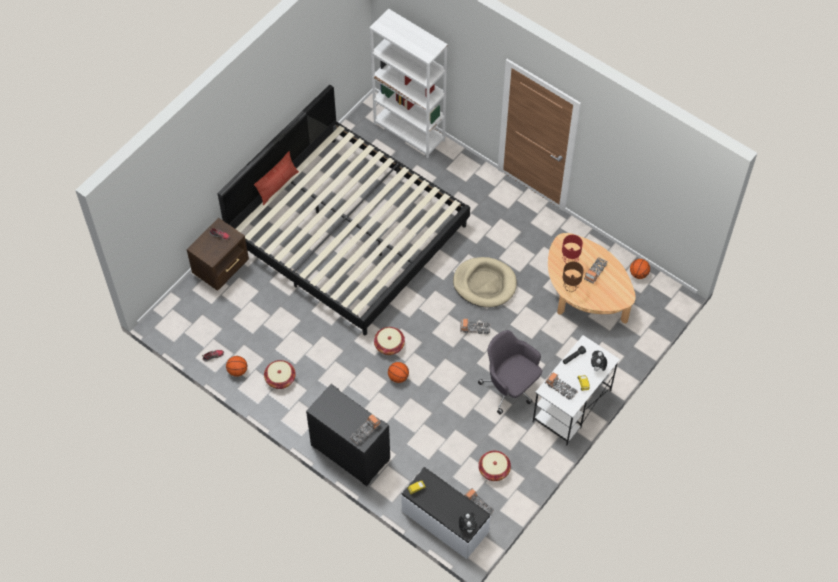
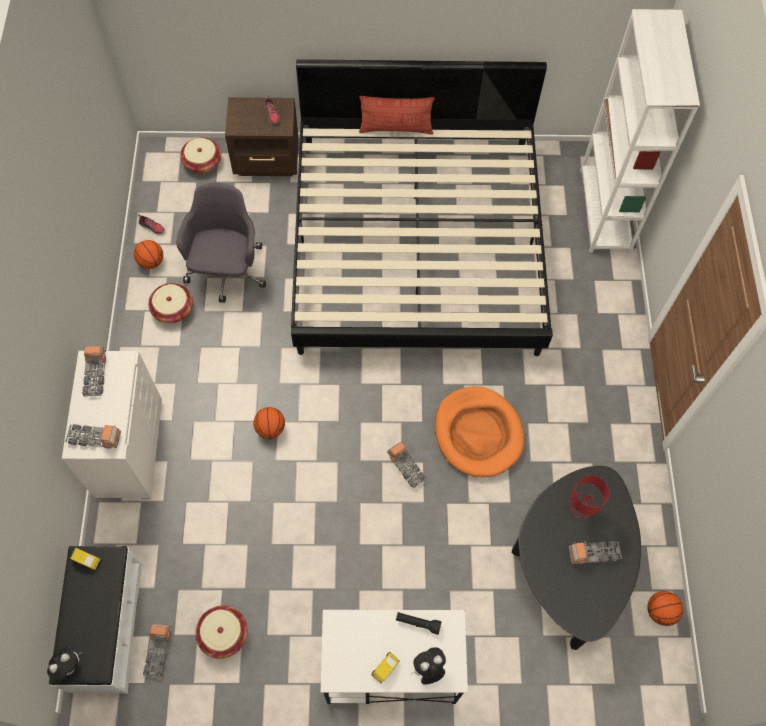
camera: 50 degrees right, 5 degrees up
black dresser [306,384,390,486] -> white dresser [62,351,162,499]
basket [374,327,405,355] -> basket moved to [180,137,221,174]
beige dog bed [453,257,517,308] -> orange dog bed [435,386,524,477]
grey office chair [478,330,542,415] -> grey office chair moved to [176,183,266,303]
toy truck [545,372,578,400] -> toy truck moved to [82,346,106,396]
beige coffee table [548,233,636,324] -> black coffee table [512,466,641,650]
brown table lamp [563,262,584,292] -> none

